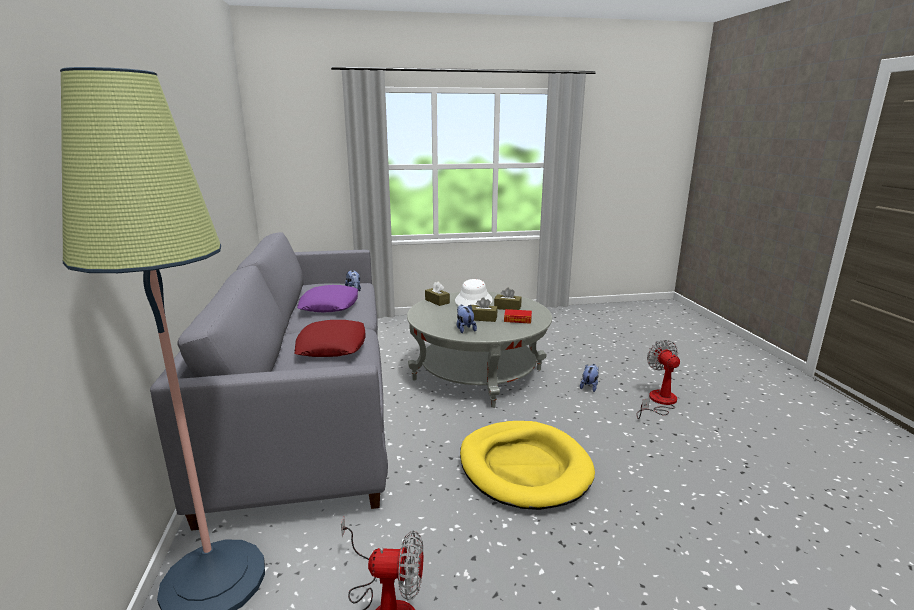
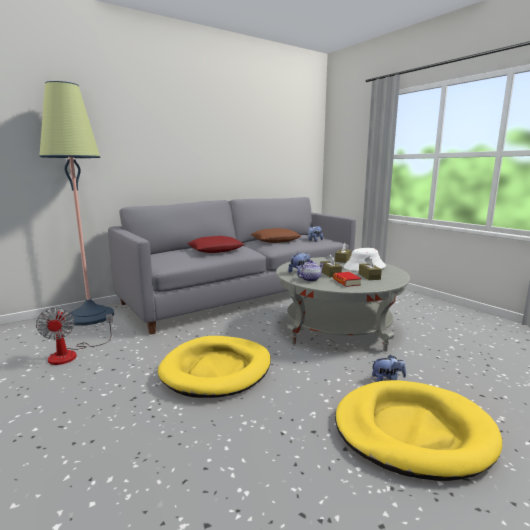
camera: 65 degrees right, 5 degrees down
purple pillow [297,285,358,312] -> brown pillow [251,228,301,243]
fan [637,340,680,419] -> yellow dog bed [335,380,502,481]
none -> teapot [297,260,324,282]

